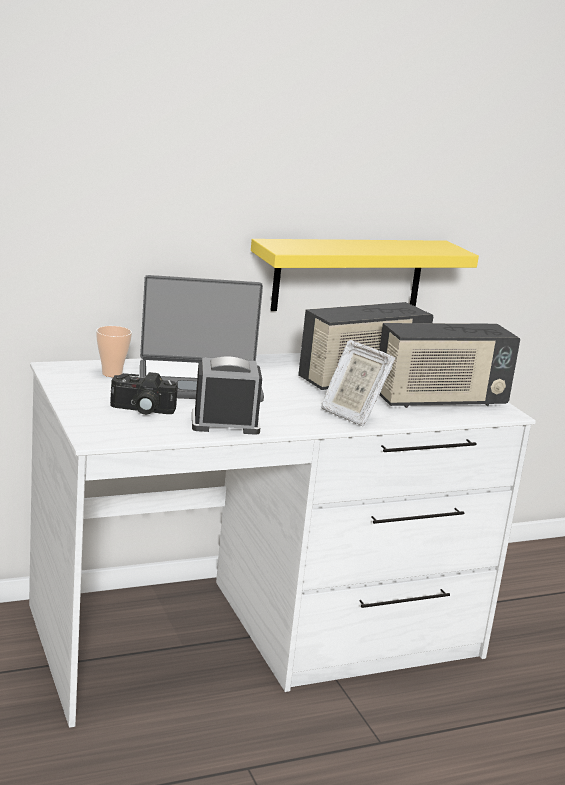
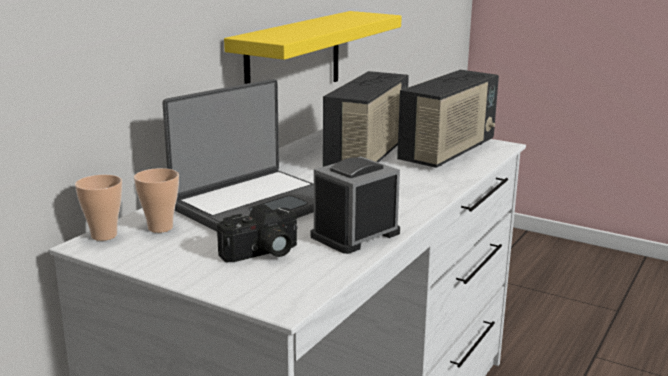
camera: 35 degrees left, 0 degrees up
picture frame [321,340,395,426] -> none
none -> cup [75,175,122,241]

